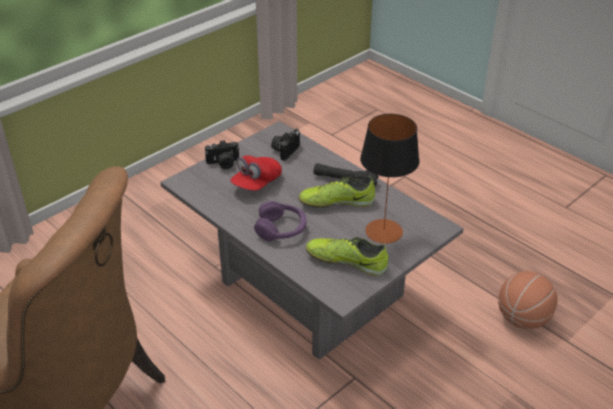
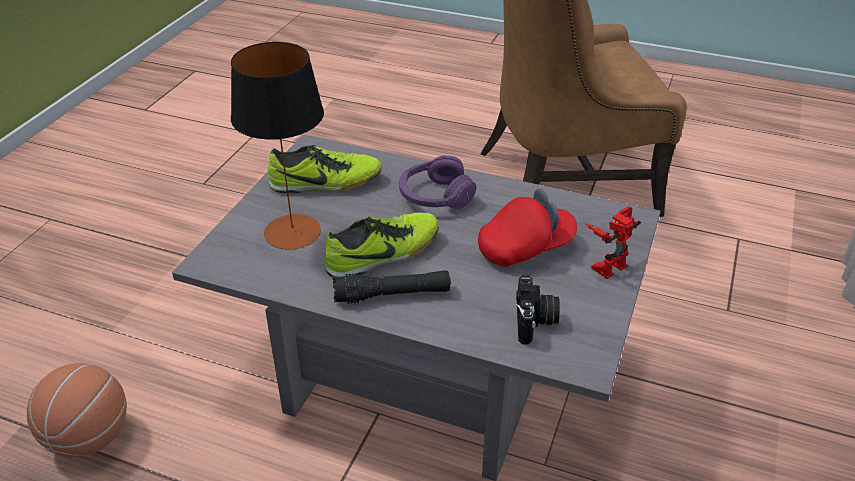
camera: 155 degrees right, 0 degrees up
camera [205,140,239,170] -> toy robot [585,206,641,279]
red cap [230,155,282,191] -> red cap turned 60 degrees clockwise [478,188,577,267]

